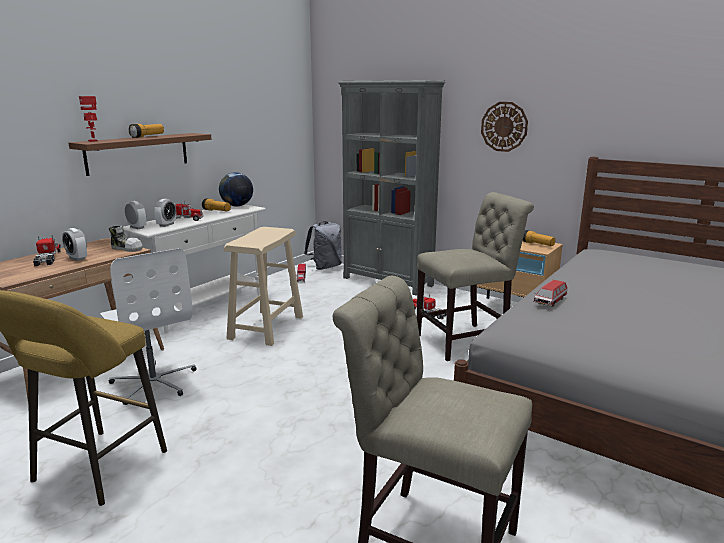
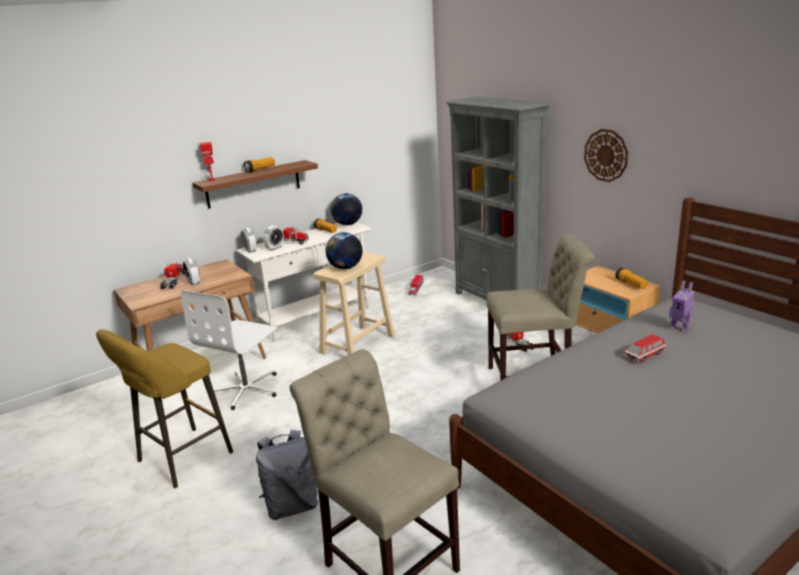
camera: 20 degrees right, 5 degrees up
white office chair [100,248,197,405] -> white office chair turned 45 degrees clockwise [181,290,278,410]
shoe [109,226,143,252] -> none
grey backpack [304,221,342,270] -> grey backpack moved to [256,430,318,520]
toy car [533,280,568,307] -> toy car moved to [624,334,665,362]
none -> globe [326,232,363,269]
none -> toy robot [669,280,694,333]

